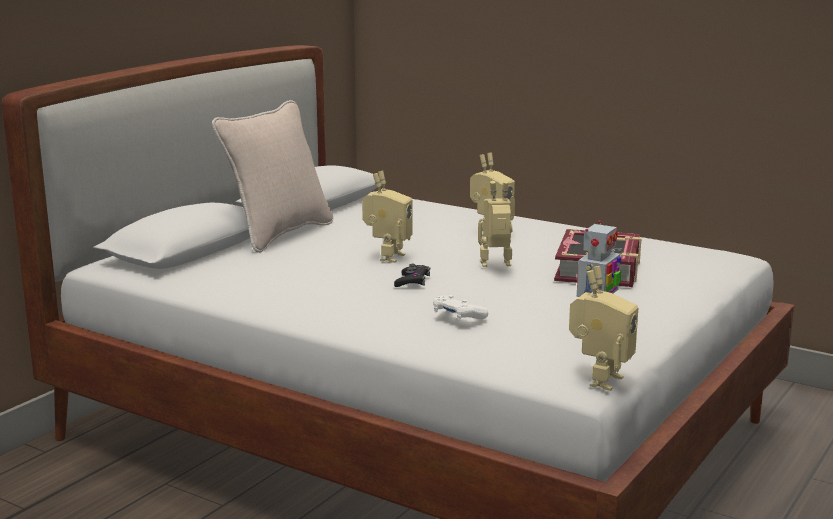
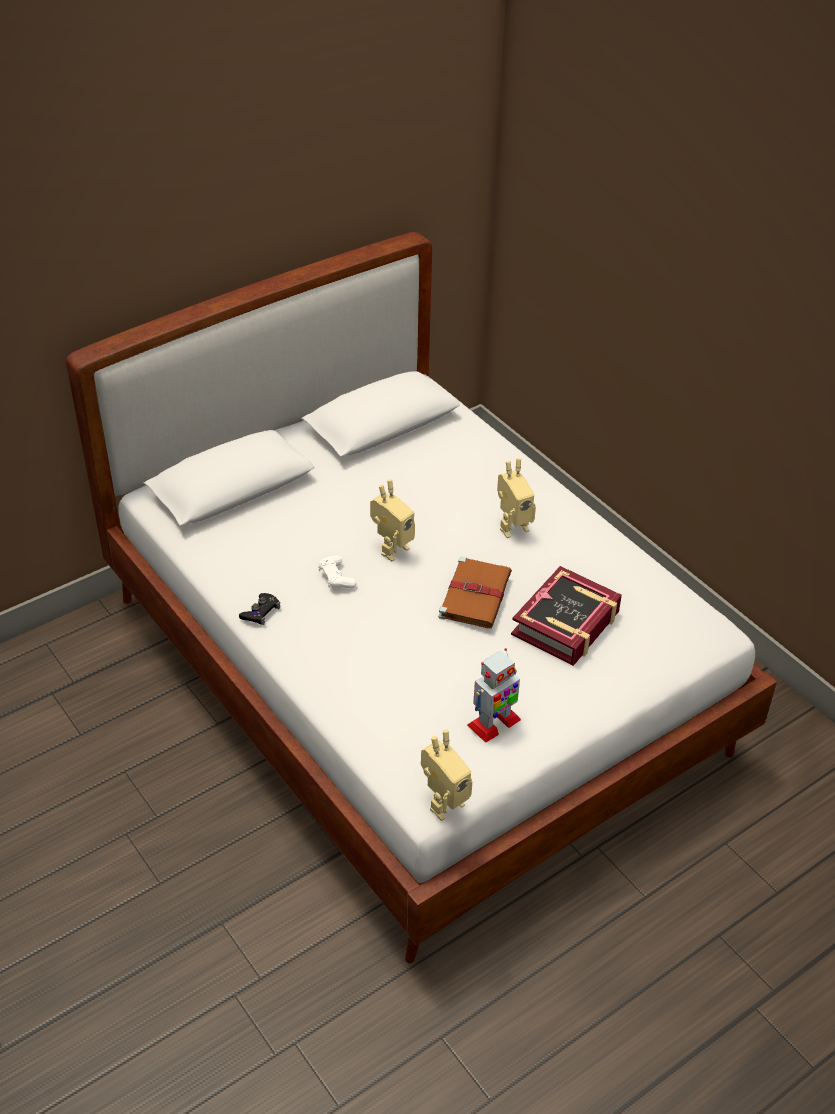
camera: 20 degrees right, 25 degrees up
beige pillow [212,100,333,253] -> none
black game controller [394,264,430,287] -> black game controller moved to [239,593,280,625]
white game controller [433,295,488,320] -> white game controller moved to [318,555,357,588]
toy robot [478,181,513,267] -> brown book [438,557,512,628]

